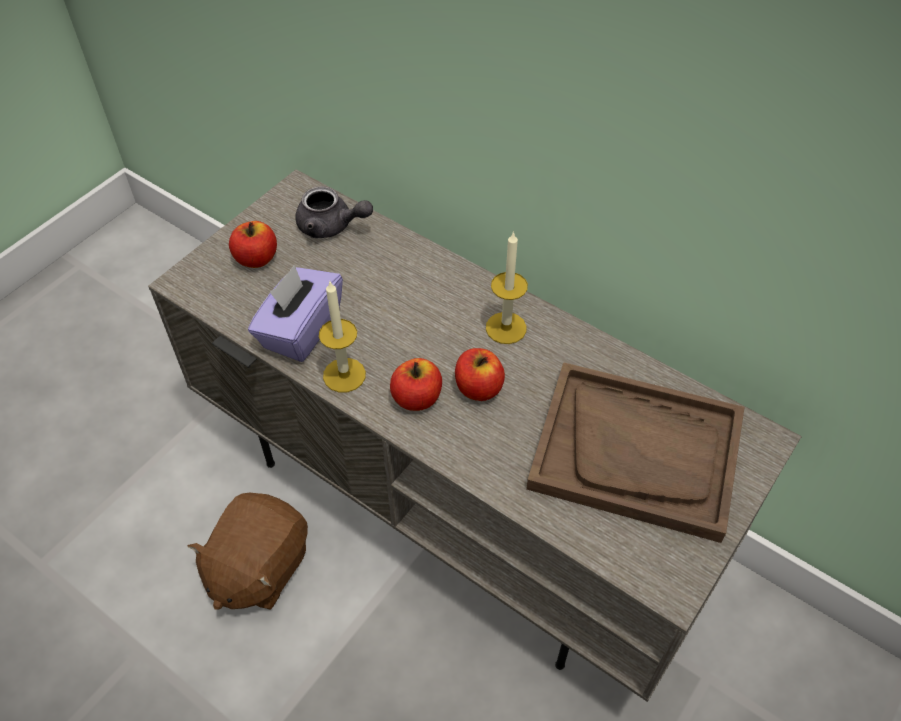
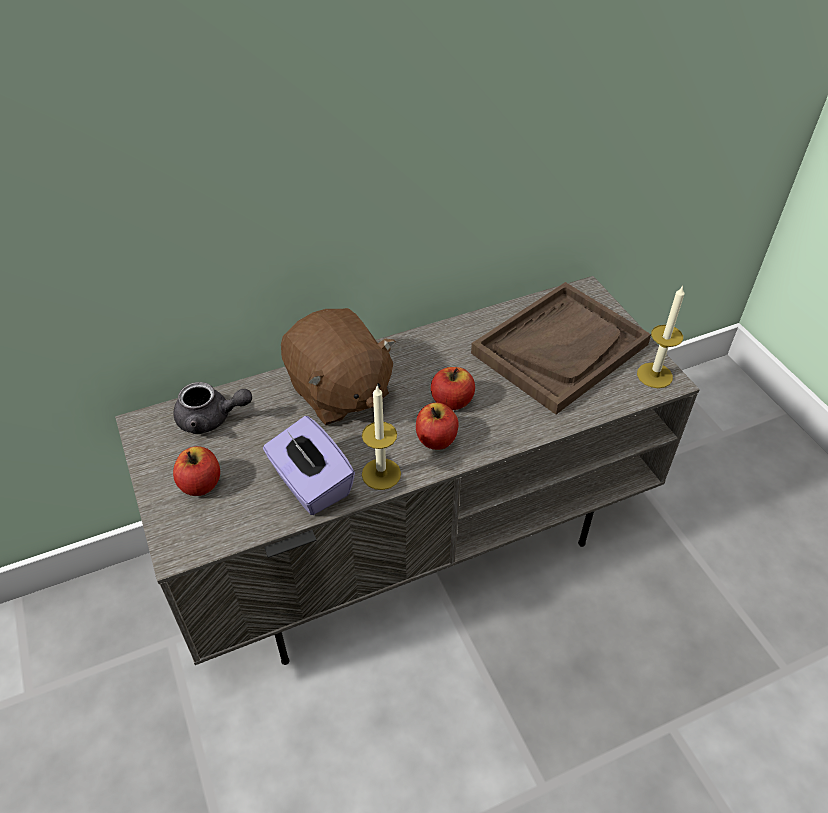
camera: 60 degrees left, 5 degrees down
brown plush toy [188,493,308,610] -> brown plush toy moved to [281,308,396,425]
grey teapot [295,186,373,238] -> grey teapot turned 45 degrees clockwise [173,382,252,434]
candle [486,231,528,344] -> candle moved to [637,285,684,388]

